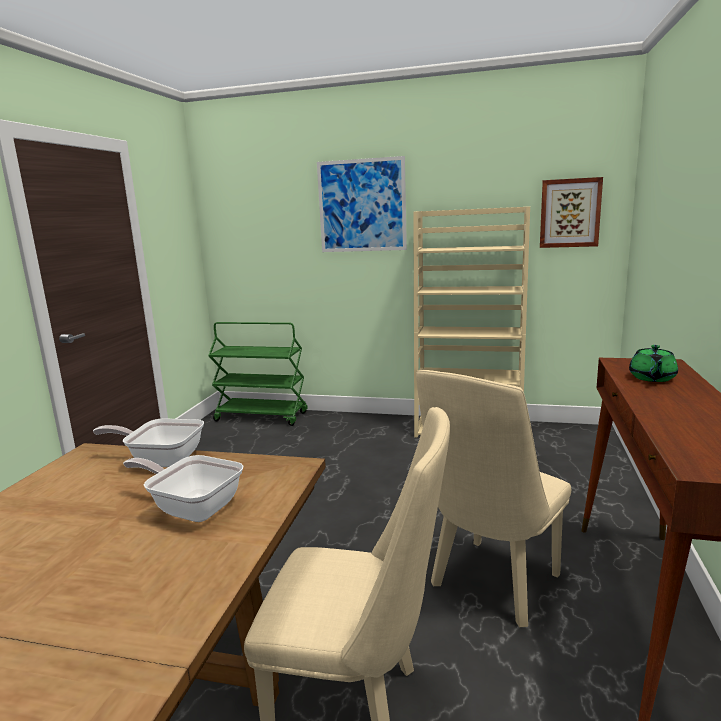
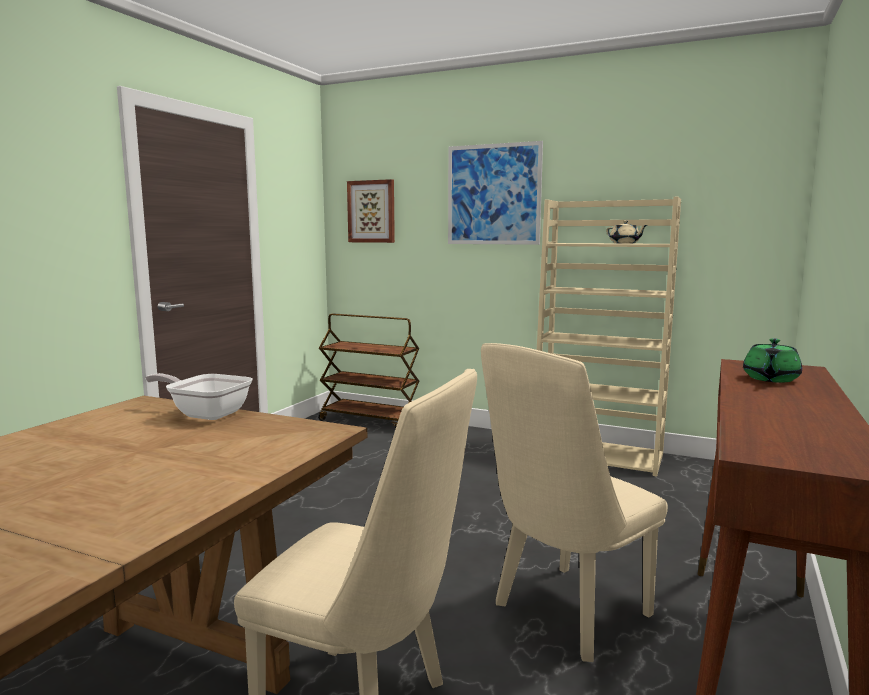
camera: 10 degrees right, 5 degrees down
frying pan [123,455,243,522] -> none
green cart [208,322,308,426] -> brown cart [318,313,419,429]
picture [540,177,603,248] -> picture moved to [347,179,395,243]
none -> beige teapot [606,220,647,244]

